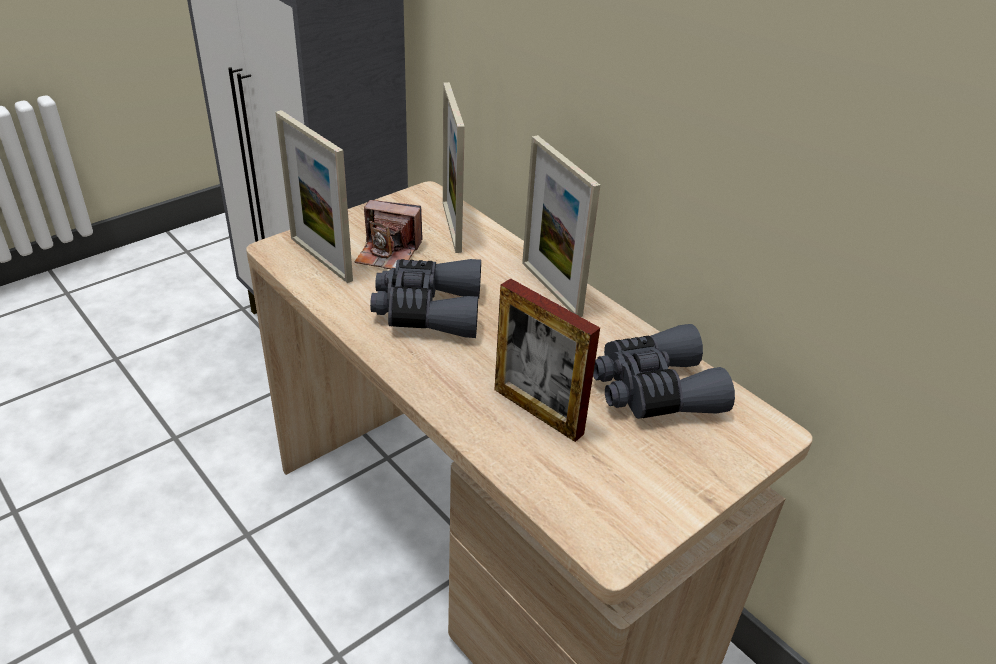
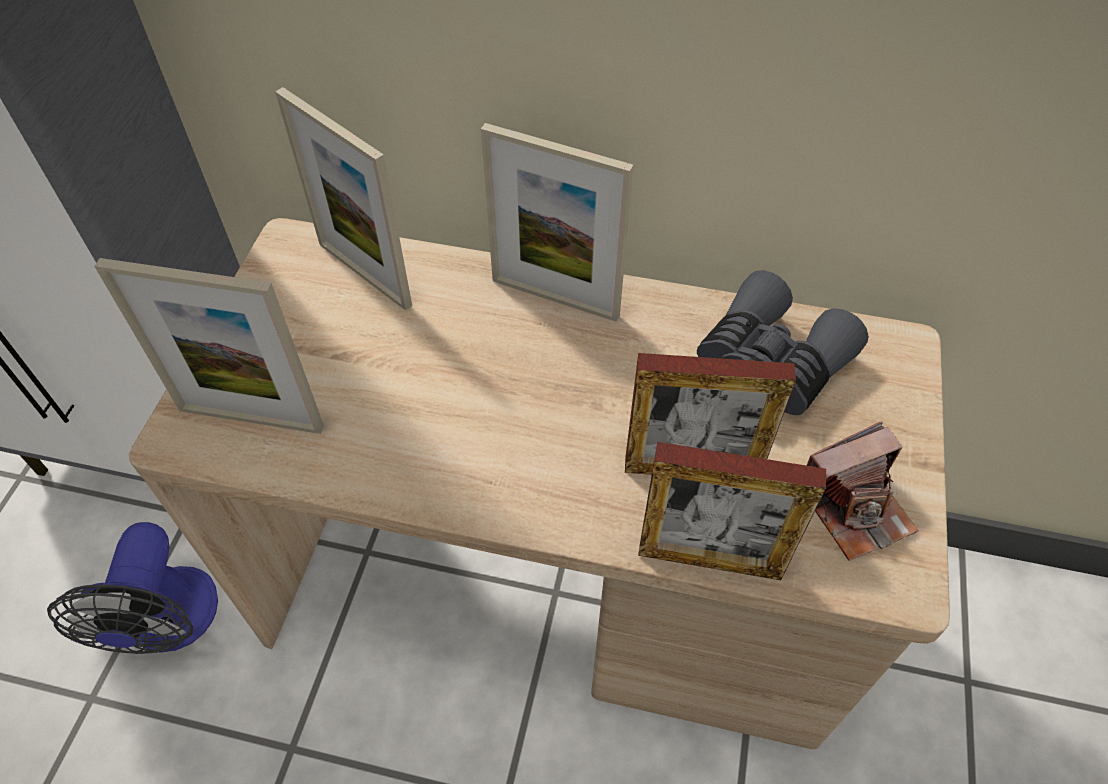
camera: 35 degrees left, 15 degrees up
camera [354,200,423,269] -> camera moved to [807,421,918,561]
grey binoculars [370,259,481,338] -> none
none -> fan [47,522,218,654]
none -> picture frame [638,442,826,580]

